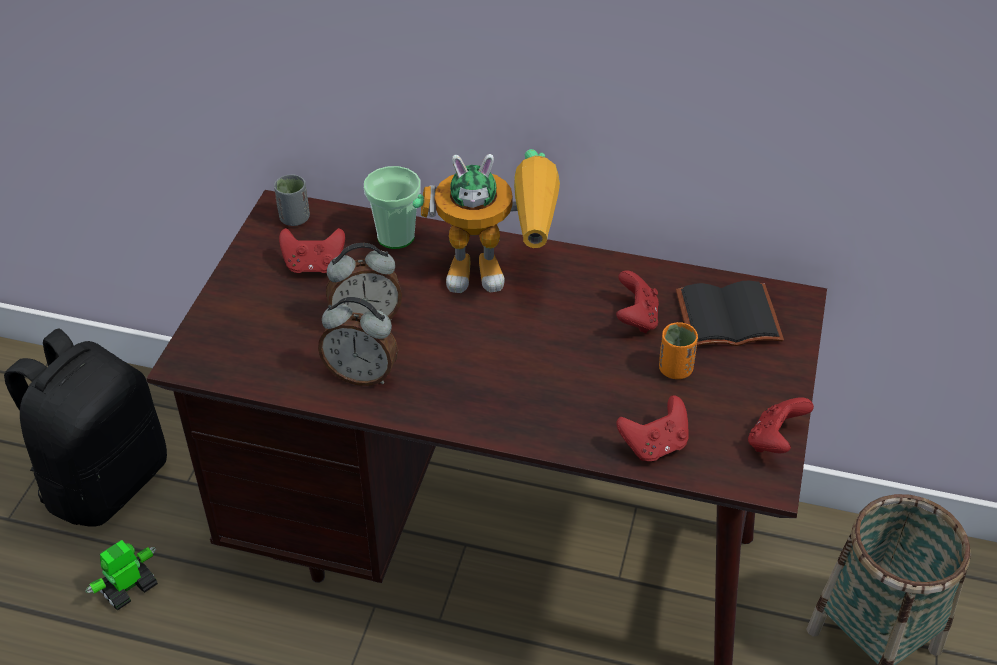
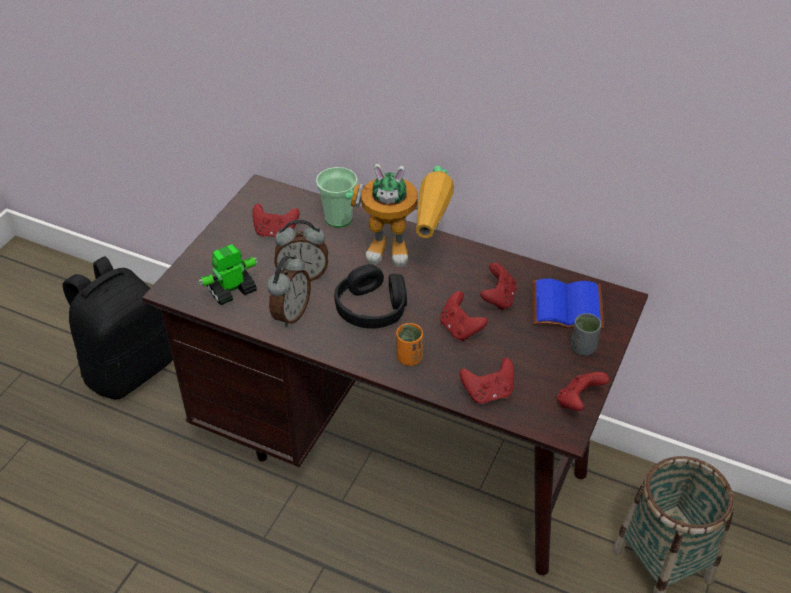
camera: 10 degrees right, 0 degrees up
toy robot [85,540,158,611] -> toy robot moved to [197,244,259,305]
grey cup [274,174,310,226] -> grey cup moved to [571,313,601,356]
alarm clock [318,297,398,386] -> alarm clock turned 90 degrees counterclockwise [267,255,311,327]
orange cup [659,322,698,379] -> orange cup moved to [396,323,423,366]
black book [676,281,784,346] -> blue book [532,279,604,329]
none -> black headphones [334,264,407,329]
none -> red game controller [440,291,488,341]

